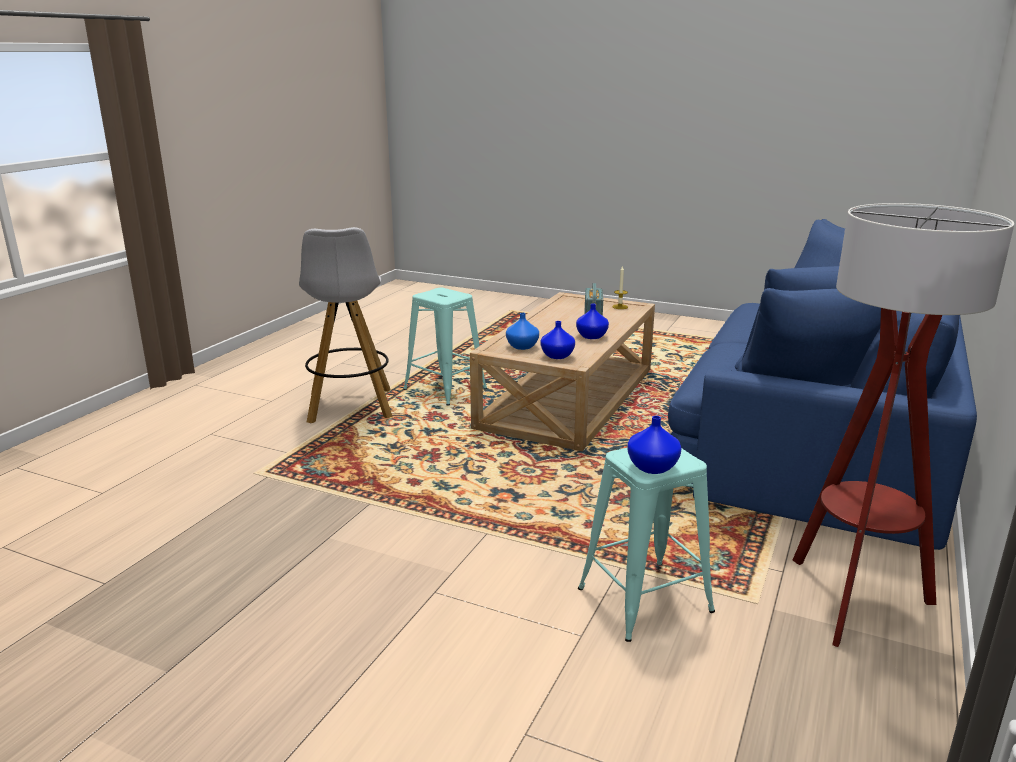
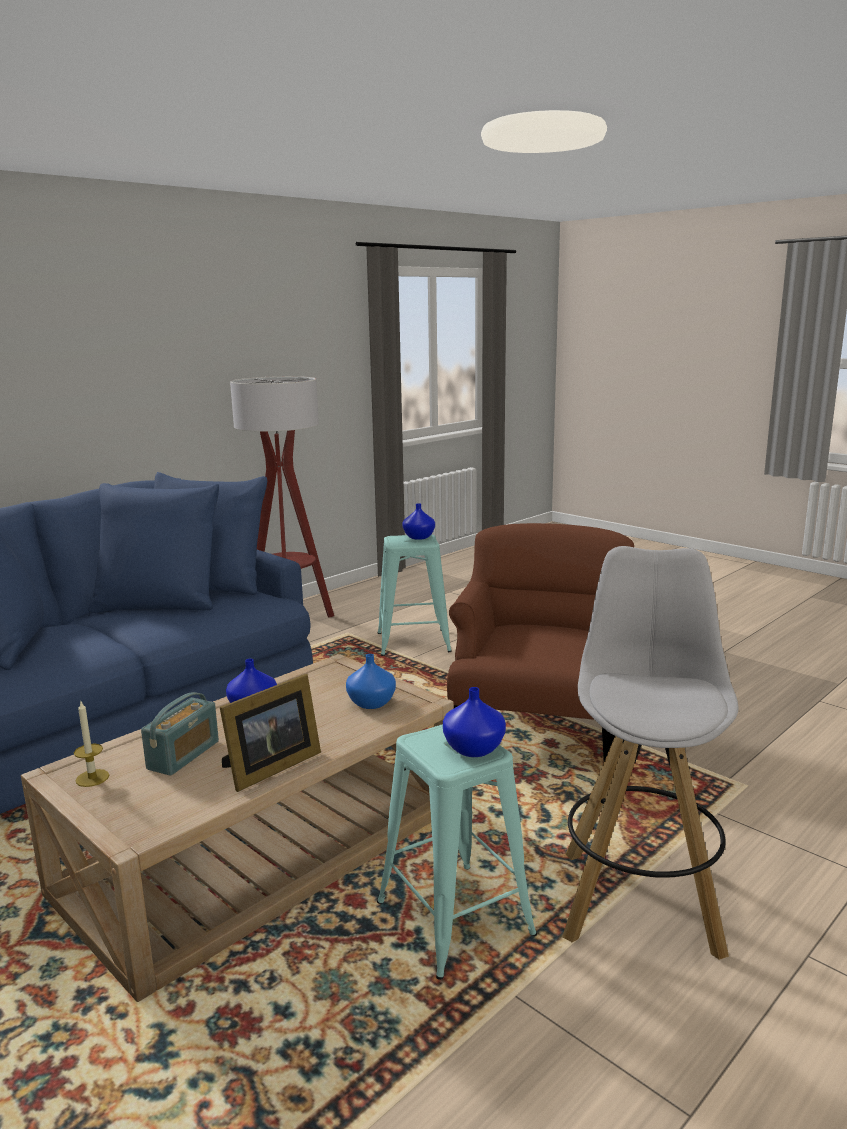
camera: 160 degrees left, 5 degrees down
blue vase [540,321,575,359] -> blue vase moved to [443,687,506,757]
none -> picture frame [220,674,321,792]
none -> brown armchair [447,523,634,761]

